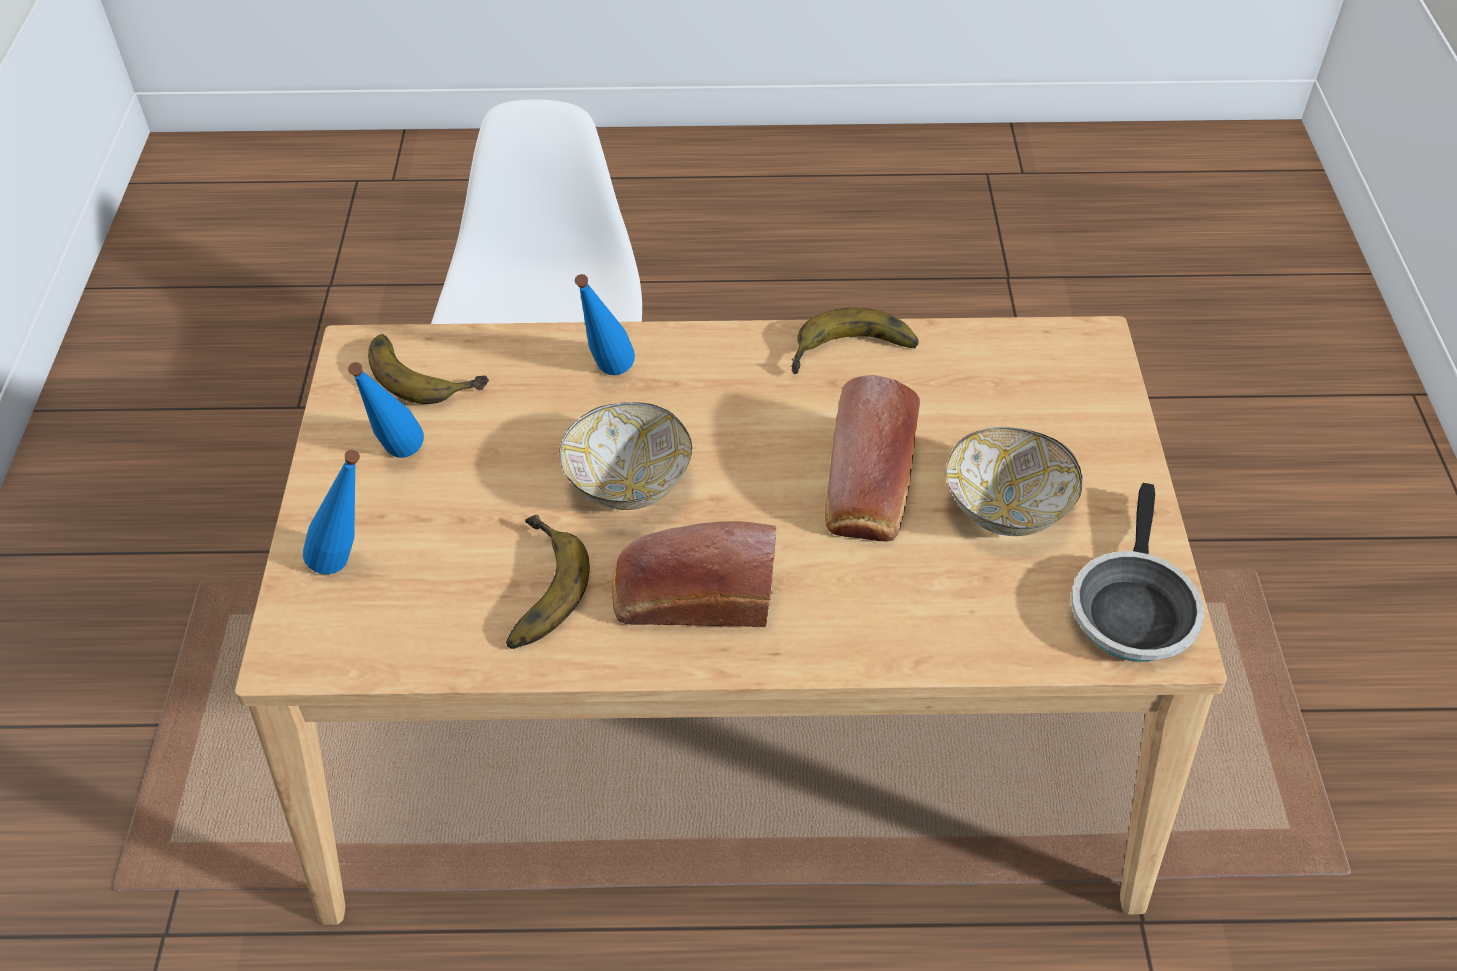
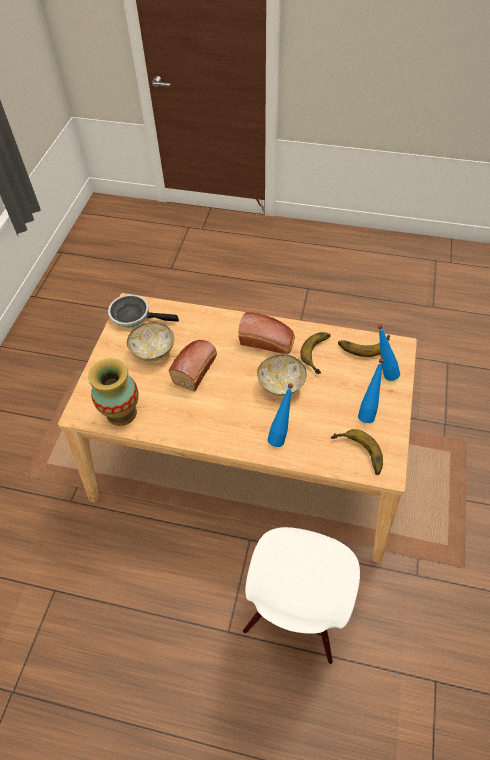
camera: 165 degrees left, 5 degrees up
banana [792,308,919,374] -> banana moved to [338,335,390,357]
frying pan [1071,483,1205,662] -> frying pan turned 105 degrees counterclockwise [108,294,179,327]
none -> vase [88,358,138,426]

